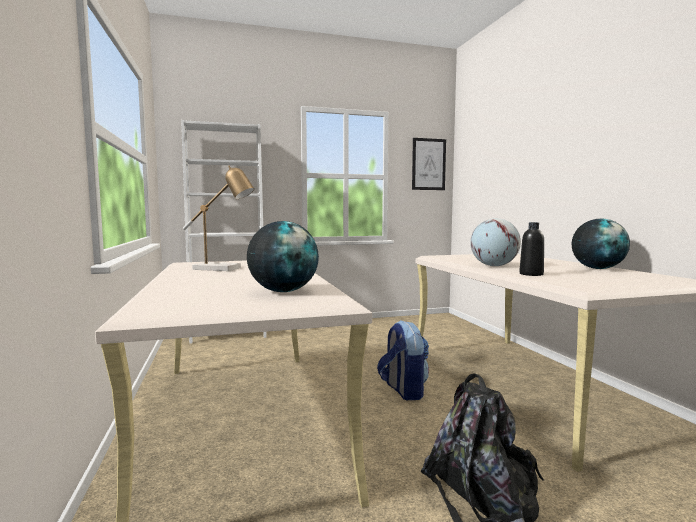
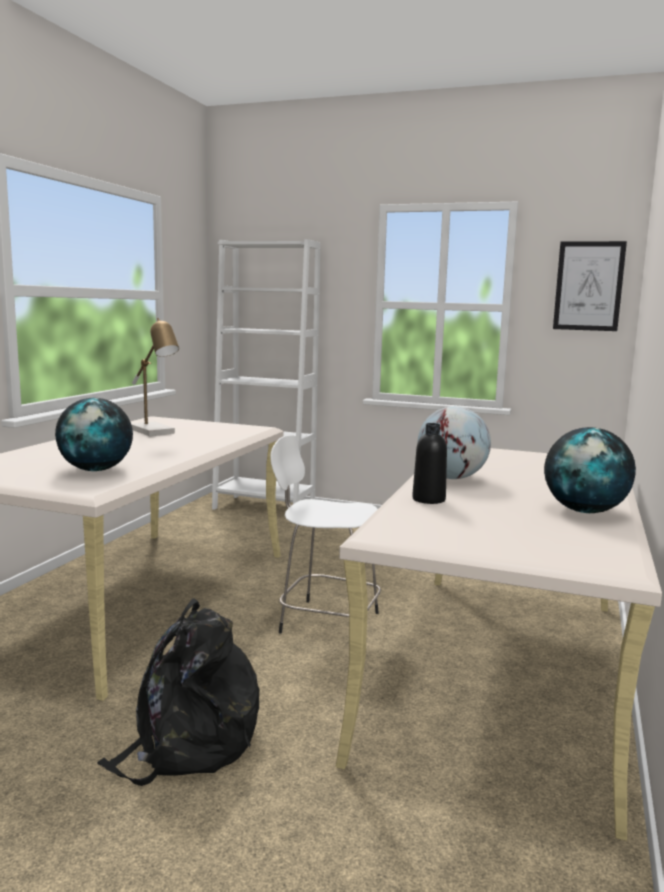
camera: 35 degrees right, 5 degrees up
backpack [377,320,429,400] -> white stool [270,435,381,633]

